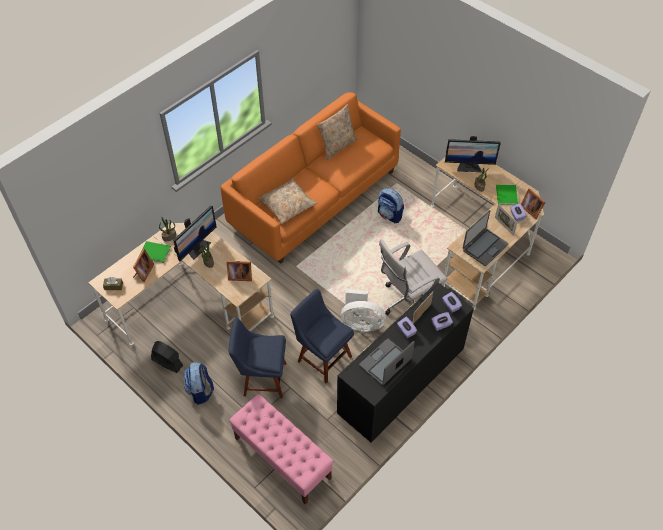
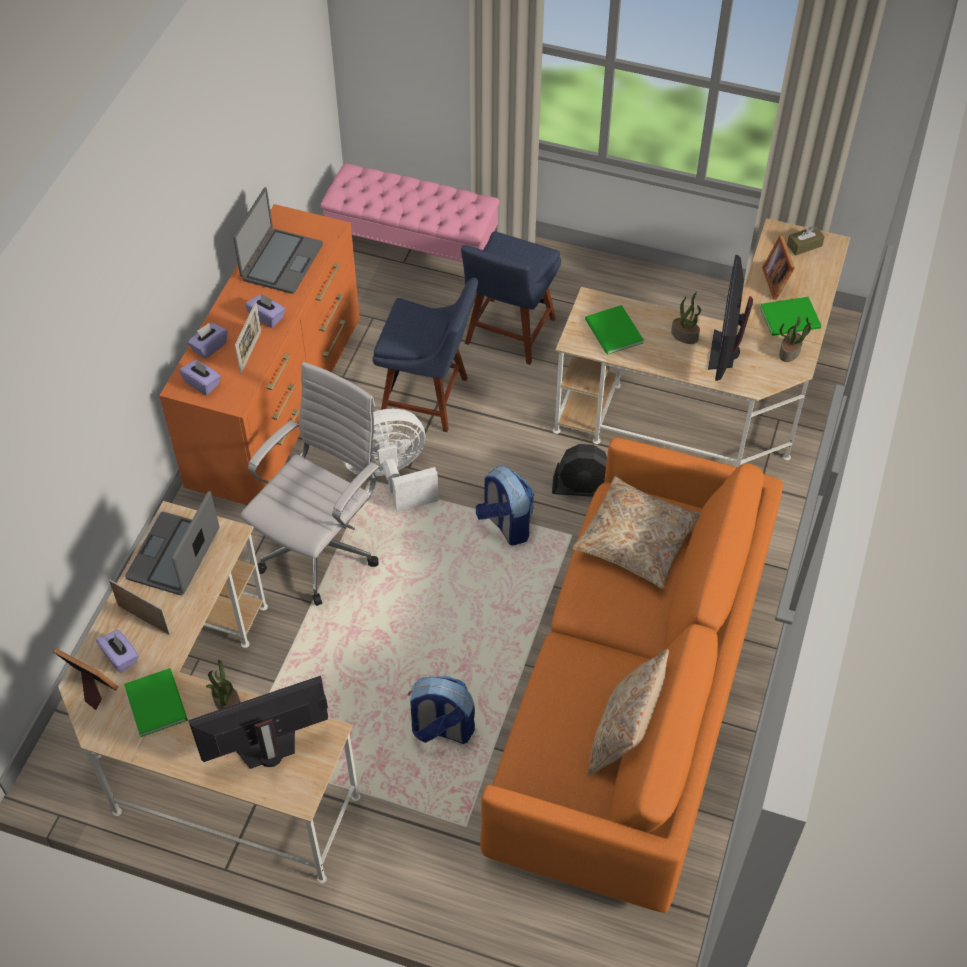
camera: 155 degrees right, 0 degrees up
black fan [151,341,183,373] -> black fan moved to [552,444,607,497]
backpack [184,362,214,405] -> backpack moved to [476,466,534,546]
picture frame [227,261,252,281] -> green book [585,305,644,355]
blue chair [229,318,286,398] -> blue chair turned 135 degrees clockwise [461,231,561,365]
black dresser [337,282,474,442] -> orange dresser [159,204,360,505]

